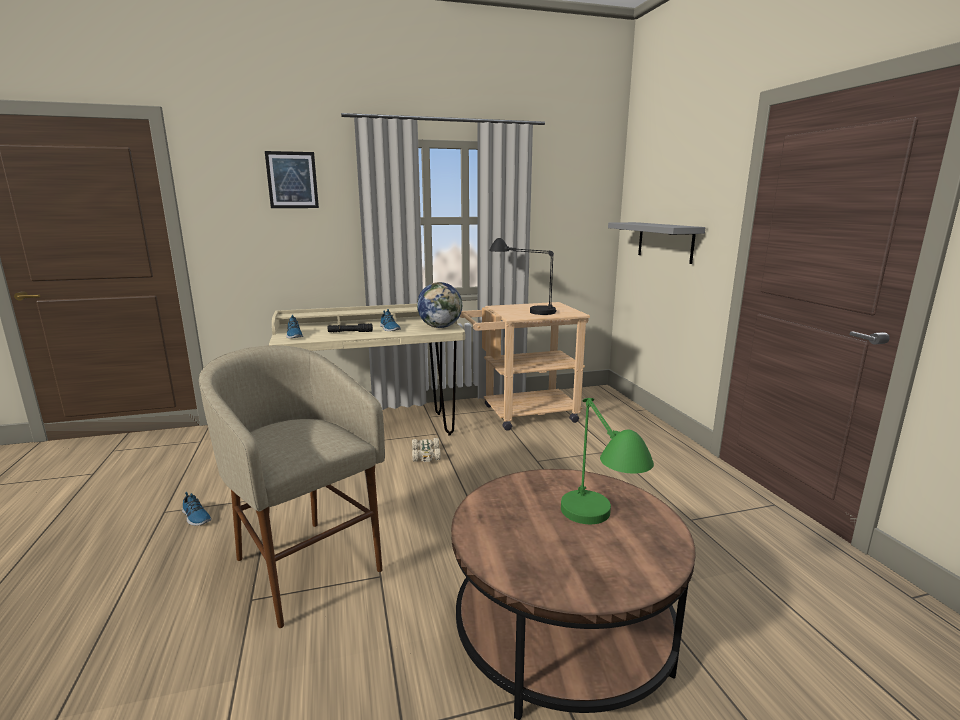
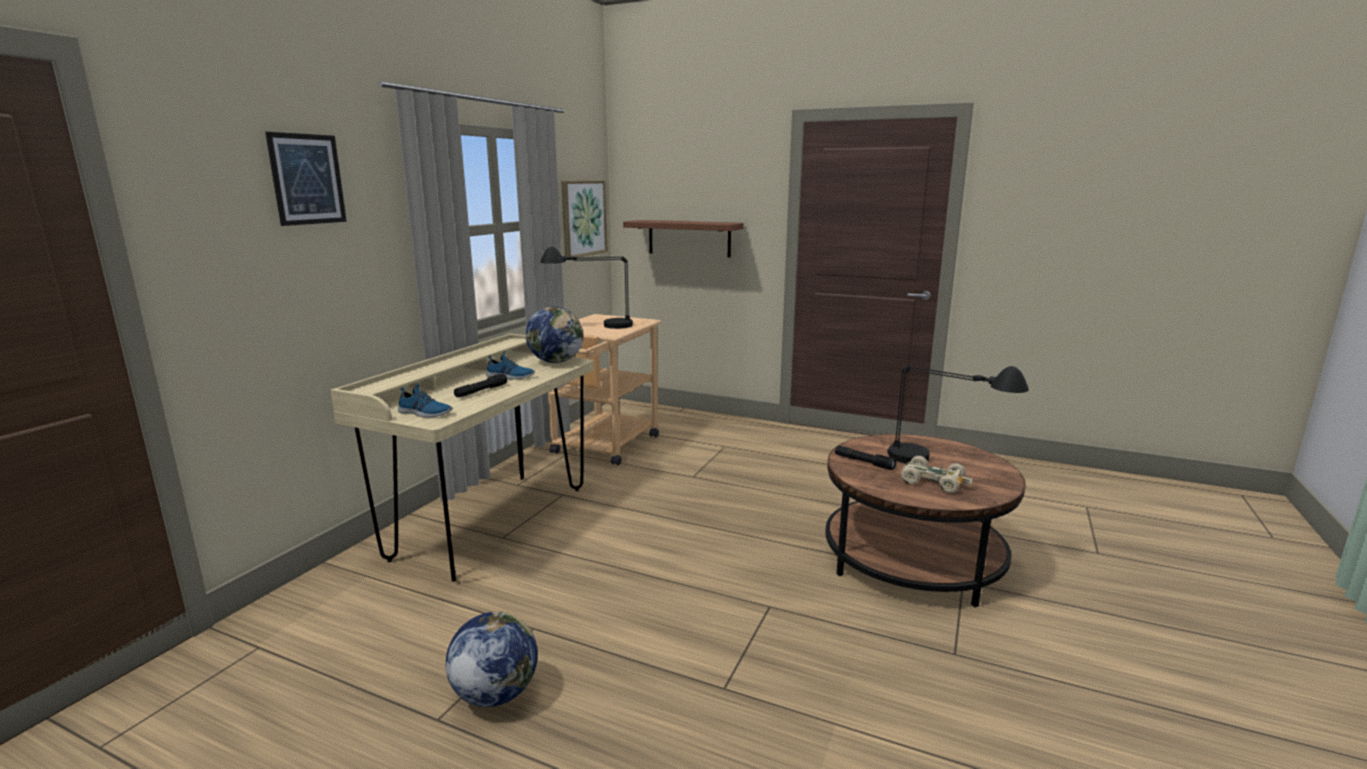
camera: 50 degrees left, 0 degrees up
shoe [182,492,212,526] -> globe [446,612,538,707]
beige stool [199,345,385,628] -> none
beige toy car [412,438,441,462] -> beige toy car moved to [901,456,973,493]
green table lamp [561,398,654,524] -> black table lamp [887,365,1029,463]
grey shelf [608,222,706,264] -> brown shelf [623,220,743,257]
none -> picture [561,181,608,258]
none -> black flashlight [835,446,896,470]

